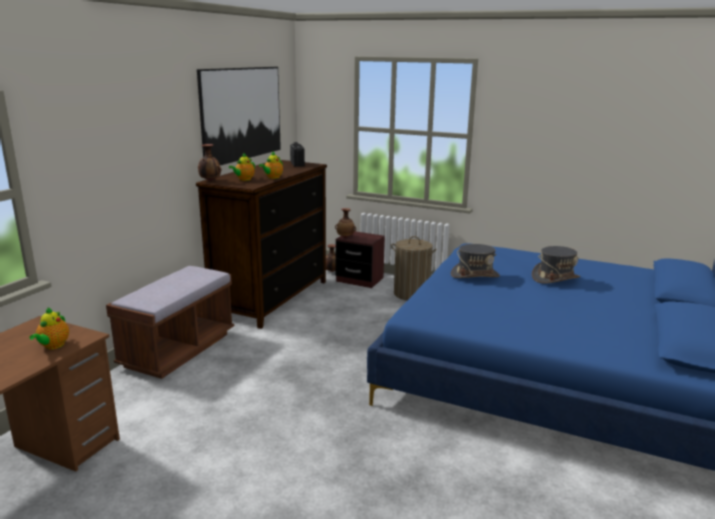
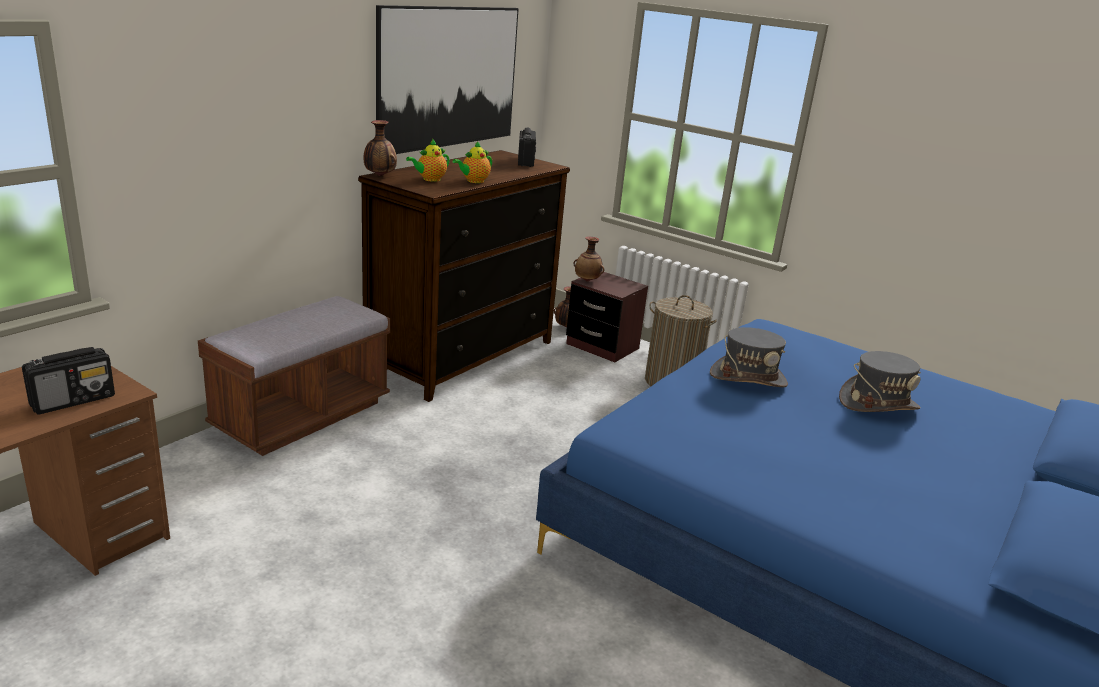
camera: 10 degrees right, 5 degrees up
teapot [29,307,69,349] -> radio [22,347,115,415]

